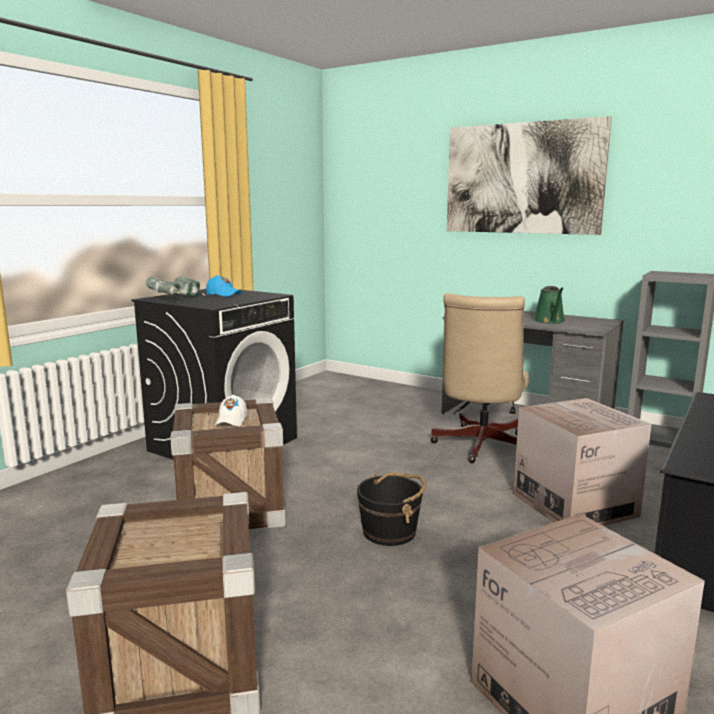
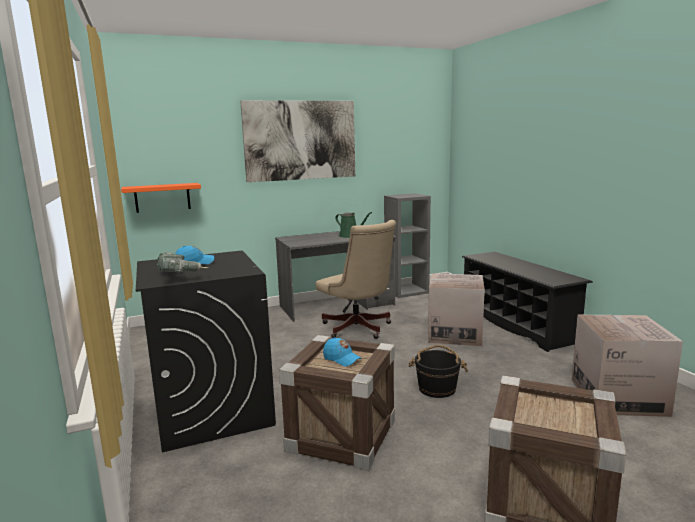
camera: 55 degrees left, 0 degrees up
white cap [214,395,247,427] -> blue cap [323,337,362,367]
none -> orange shelf [121,183,201,213]

